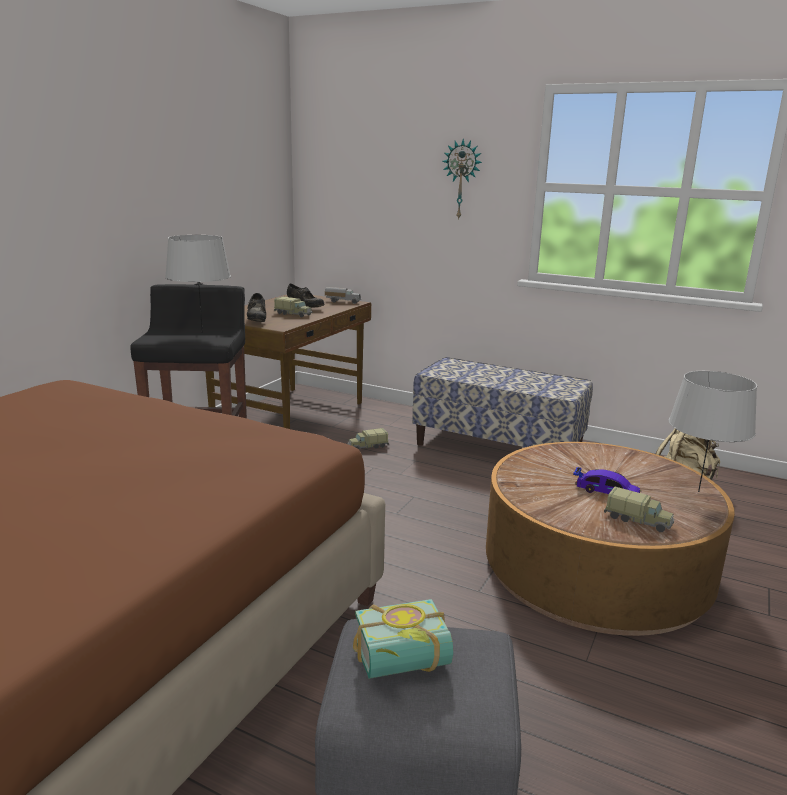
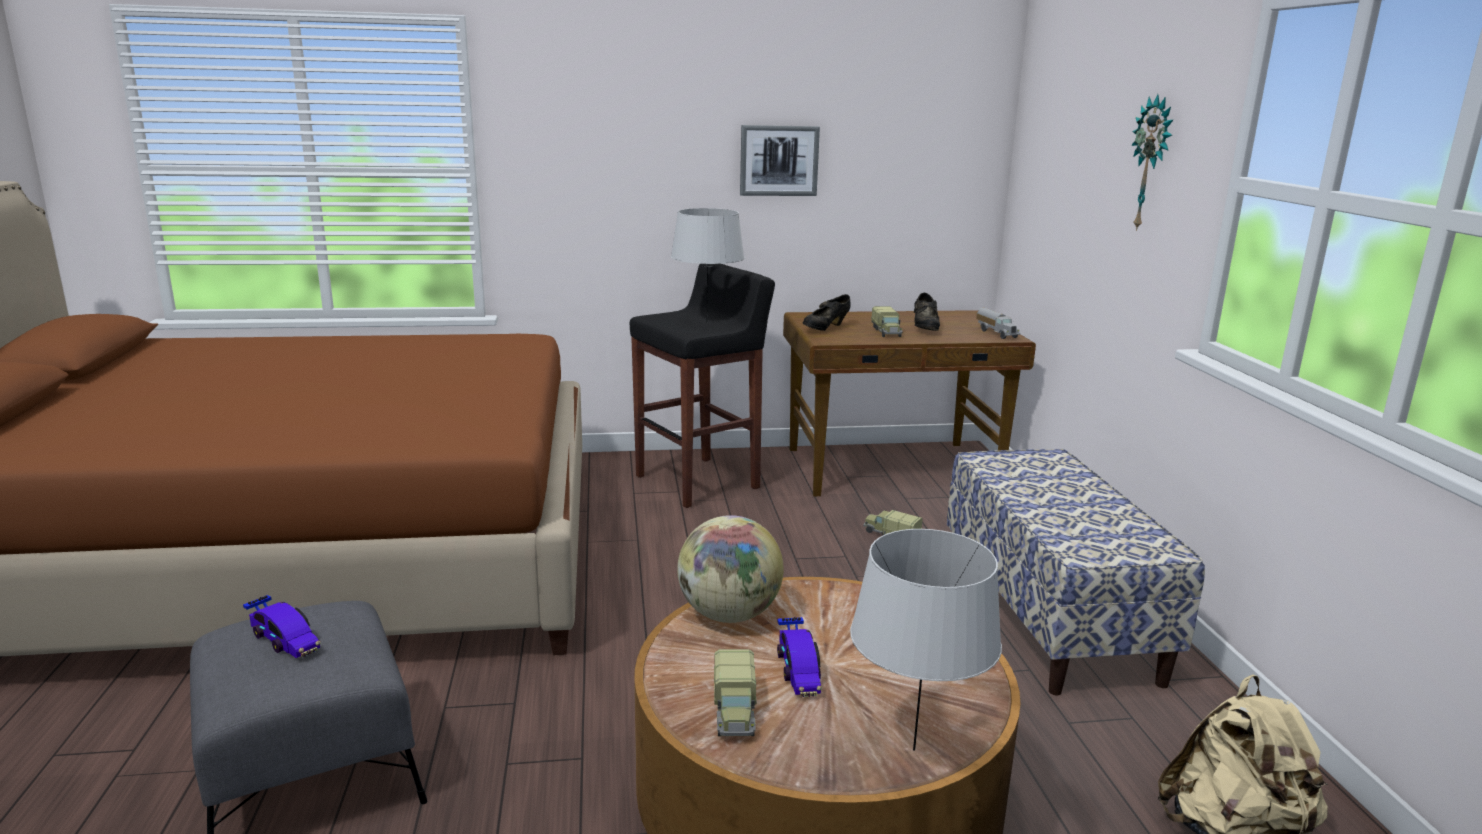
camera: 55 degrees right, 0 degrees up
book [353,599,453,679] -> toy car [243,595,321,658]
none -> globe [677,515,784,623]
none -> picture [740,125,820,196]

